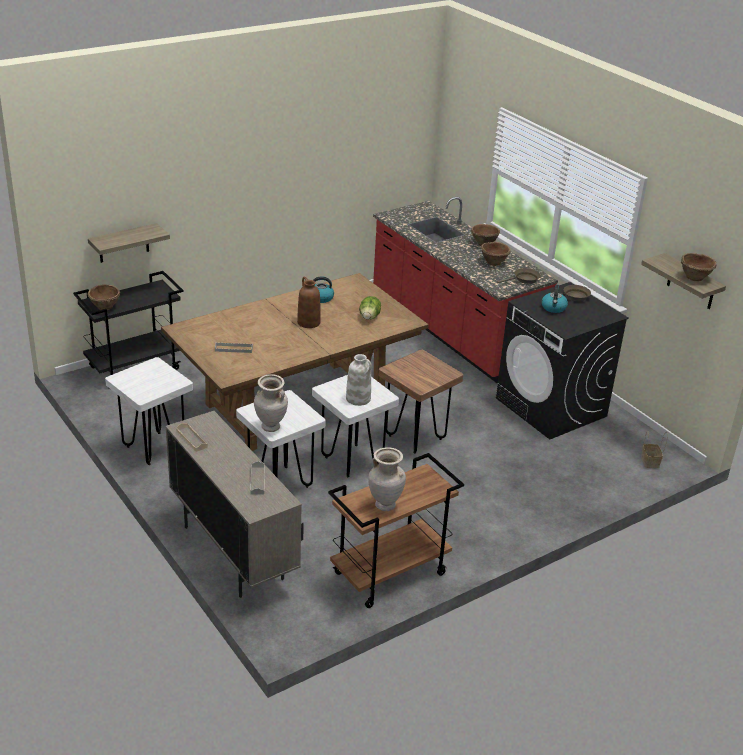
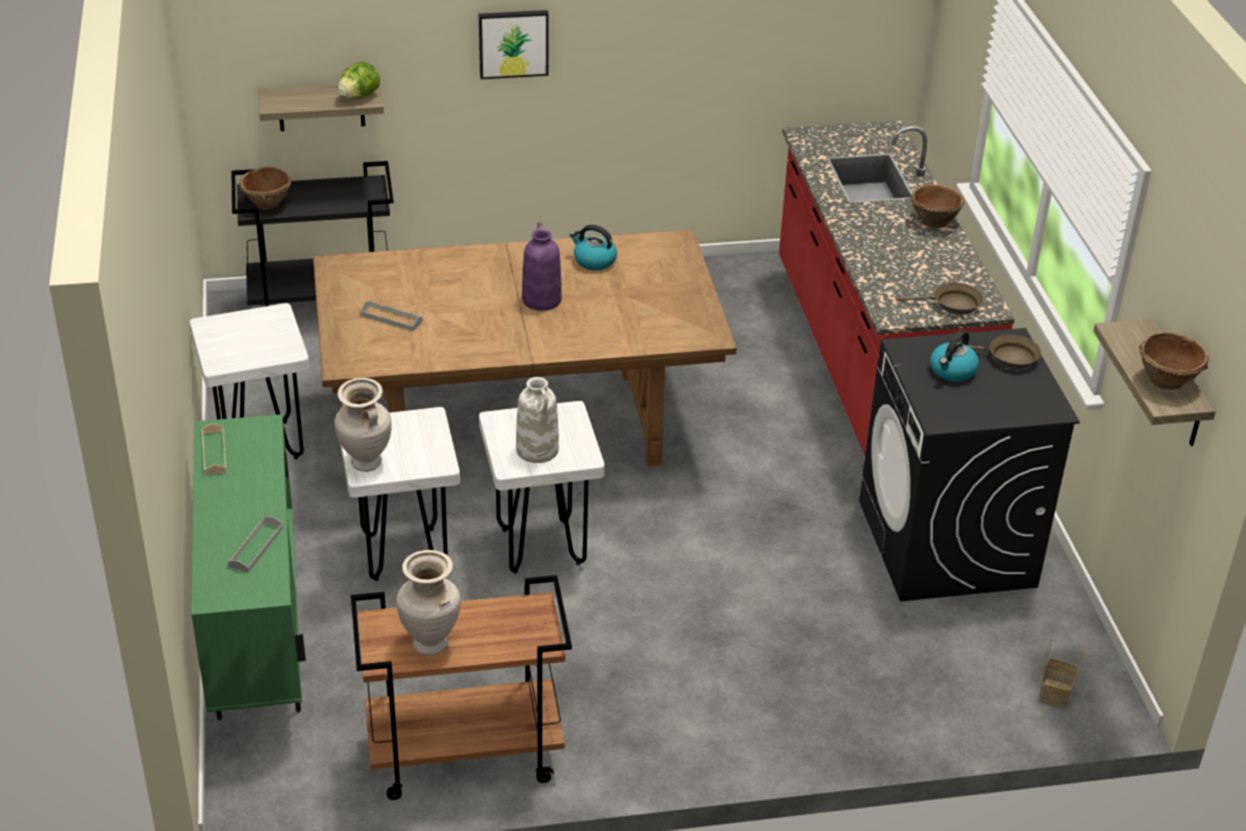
camera: 25 degrees right, 5 degrees up
beige cabinet [166,411,304,598] -> green cabinet [191,414,306,721]
brown vase [297,277,321,328] -> purple vase [522,222,562,311]
lettuce [359,296,381,320] -> lettuce moved to [338,62,380,99]
brown stool [378,349,463,454] -> none
brown bowl [481,242,510,266] -> none
none -> picture [479,10,549,79]

